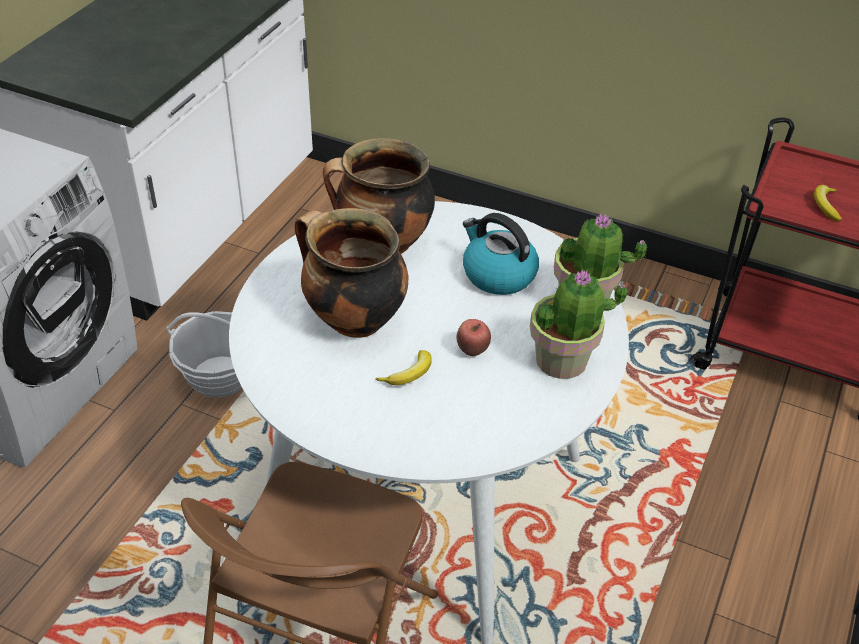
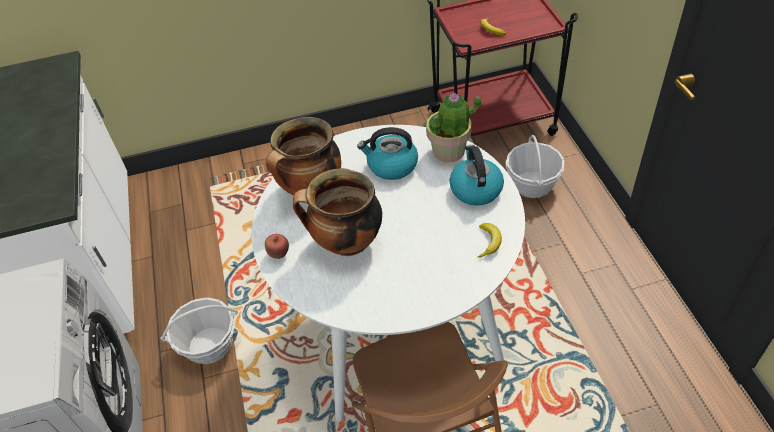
camera: 35 degrees left, 5 degrees up
banana [375,350,432,385] -> banana moved to [478,223,502,258]
apple [457,319,491,356] -> apple moved to [265,234,289,259]
potted plant [530,270,628,379] -> kettle [450,145,504,206]
none -> basket [506,135,564,198]

